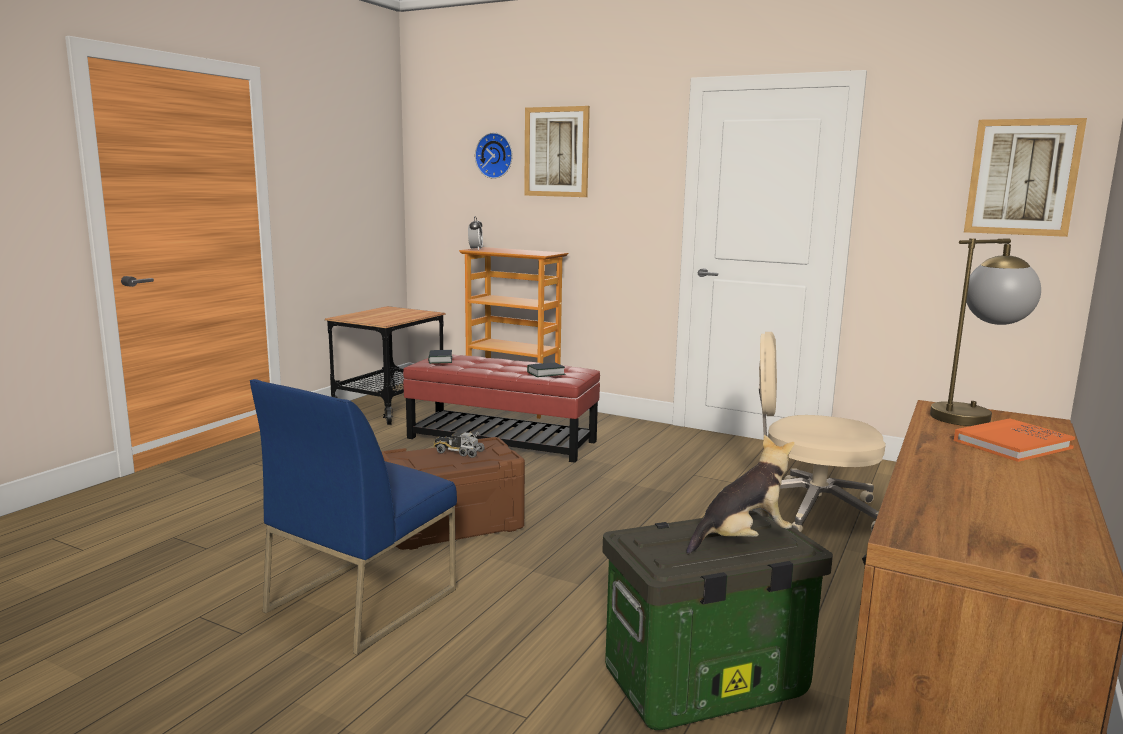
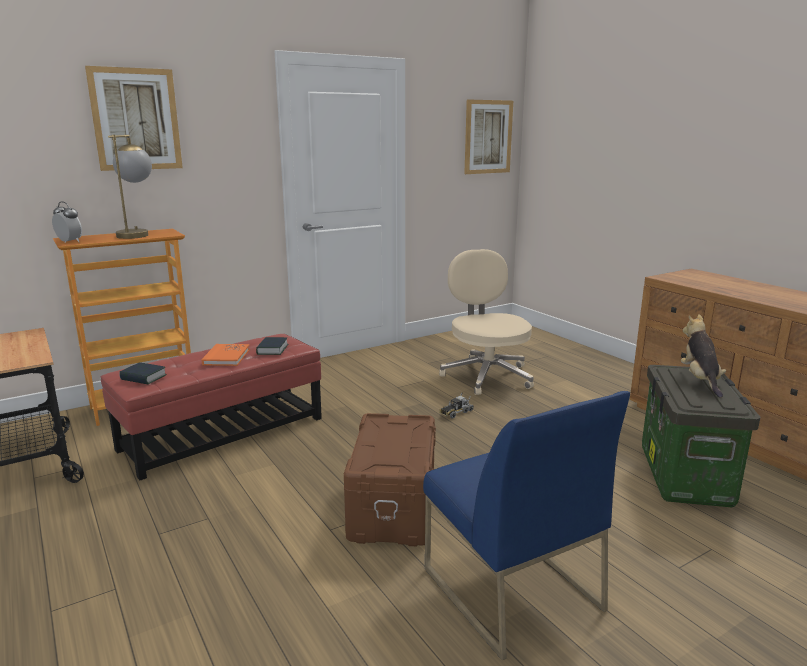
camera: 60 degrees left, 5 degrees up
toy truck [434,431,485,458] -> toy truck moved to [439,393,474,419]
wall clock [475,133,513,179] -> none
beige office chair [758,332,886,532] -> beige office chair turned 120 degrees clockwise [439,249,534,395]
table lamp [930,238,1041,426] -> table lamp moved to [108,135,152,239]
orange book [954,418,1075,462] -> orange book moved to [201,344,250,366]

